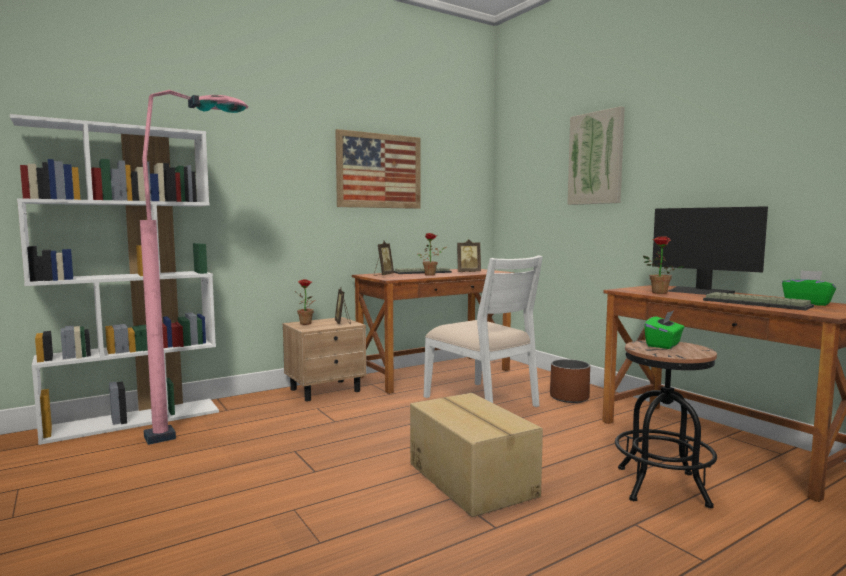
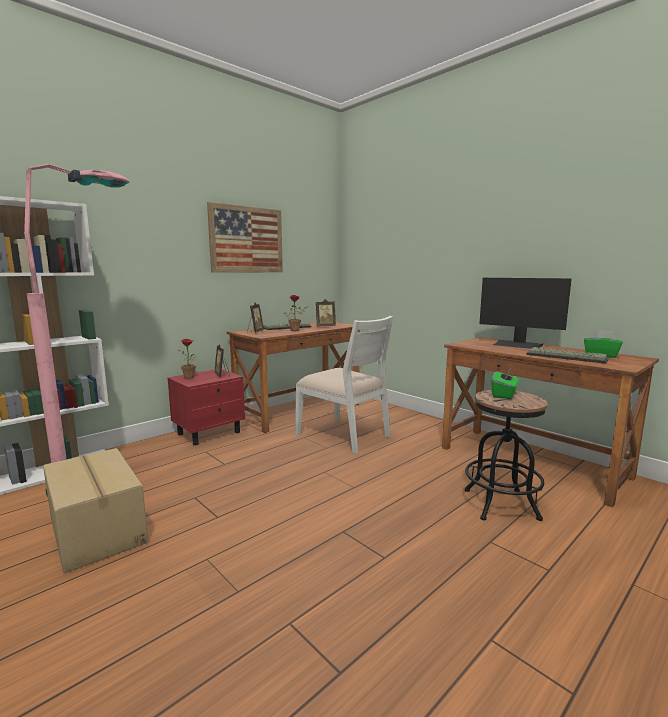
camera: 10 degrees left, 5 degrees up
beige nightstand [283,317,367,401] -> red nightstand [168,369,245,445]
cardboard box [410,393,543,517] -> cardboard box moved to [43,448,148,573]
brown planter [550,359,590,403] -> none
picture [567,106,625,205] -> none
potted plant [643,236,684,294] -> none

